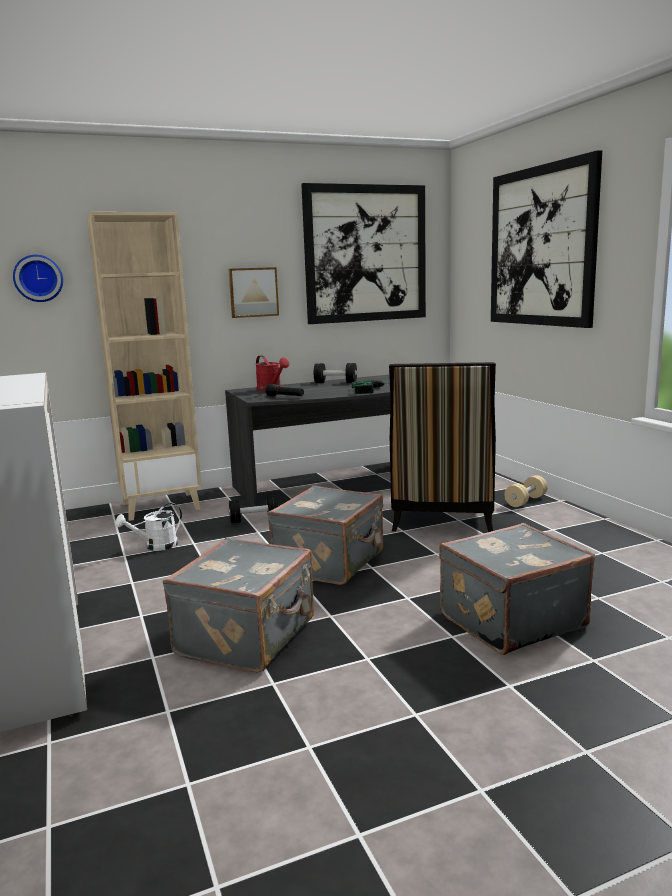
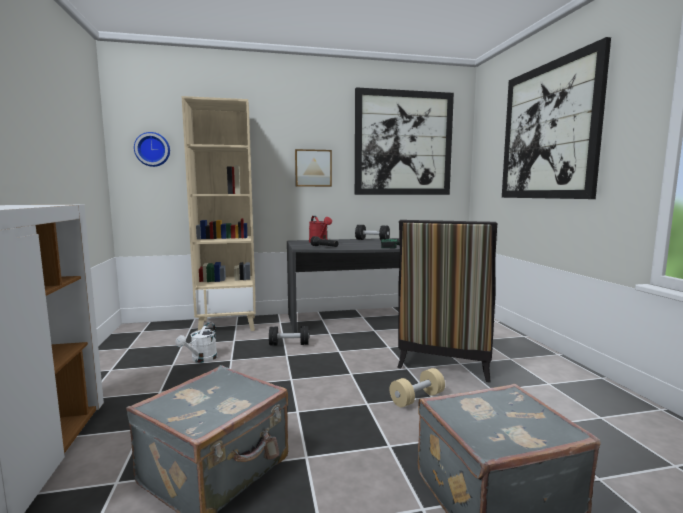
camera: 10 degrees right, 5 degrees down
white watering can [115,503,182,551] -> white watering can turned 45 degrees counterclockwise [175,322,217,363]
grey suitcase [267,486,383,585] -> none
beige dumbbell [504,475,548,507] -> beige dumbbell moved to [390,368,445,407]

